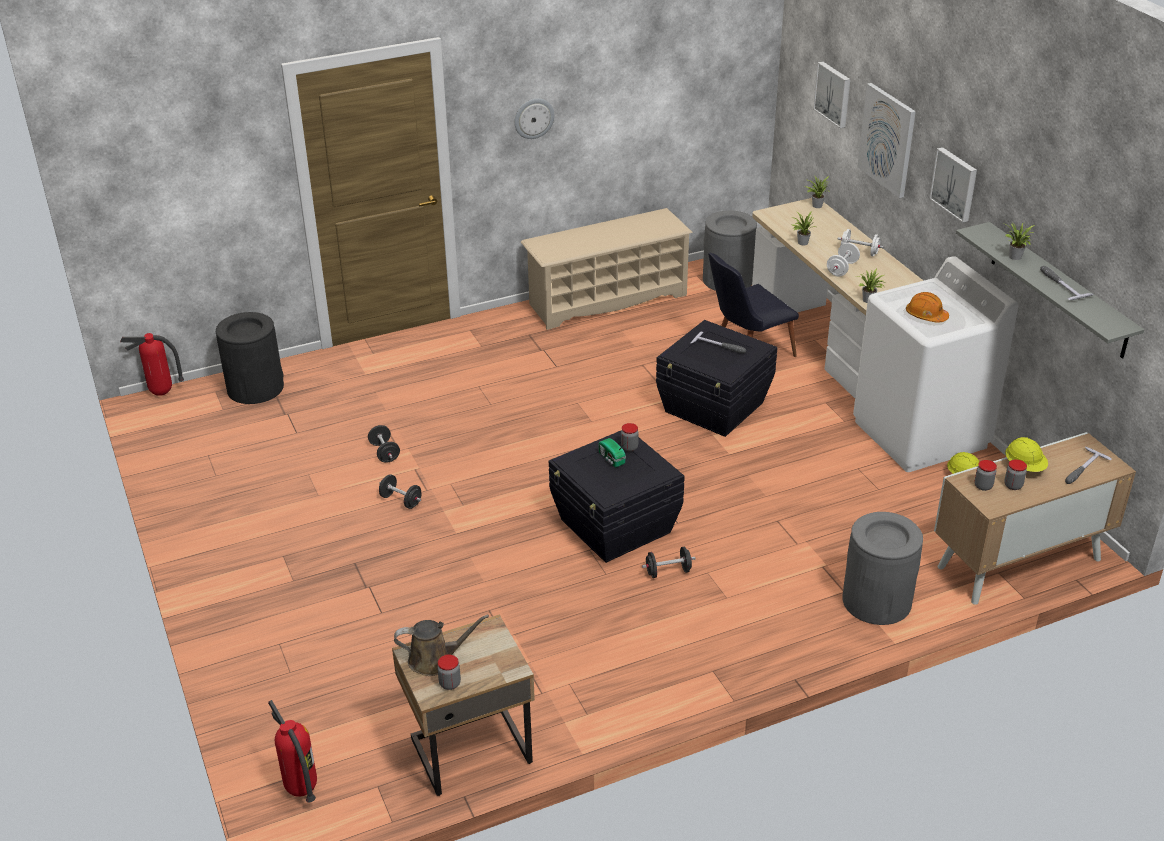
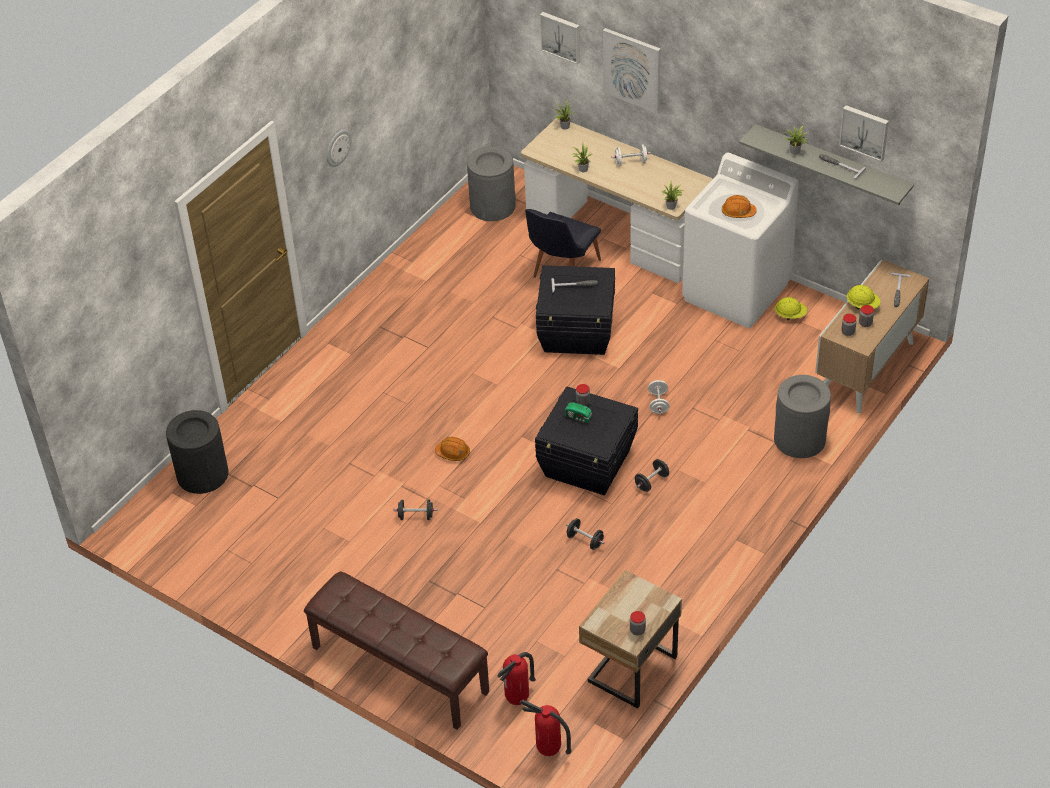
camera: 30 degrees left, 10 degrees up
fire extinguisher [120,333,184,396] -> fire extinguisher moved to [497,652,536,705]
black dumbbell [368,425,400,463] -> black dumbbell moved to [566,518,604,550]
brown watering can [394,615,489,676] -> none
beige shoe rack [521,208,693,330] -> none
white dumbbell [827,243,860,276] -> white dumbbell moved to [648,380,669,414]
picture [929,147,977,223] -> picture moved to [839,105,889,162]
none -> brown bench [304,571,489,730]
none -> orange hard hat [435,437,470,461]

